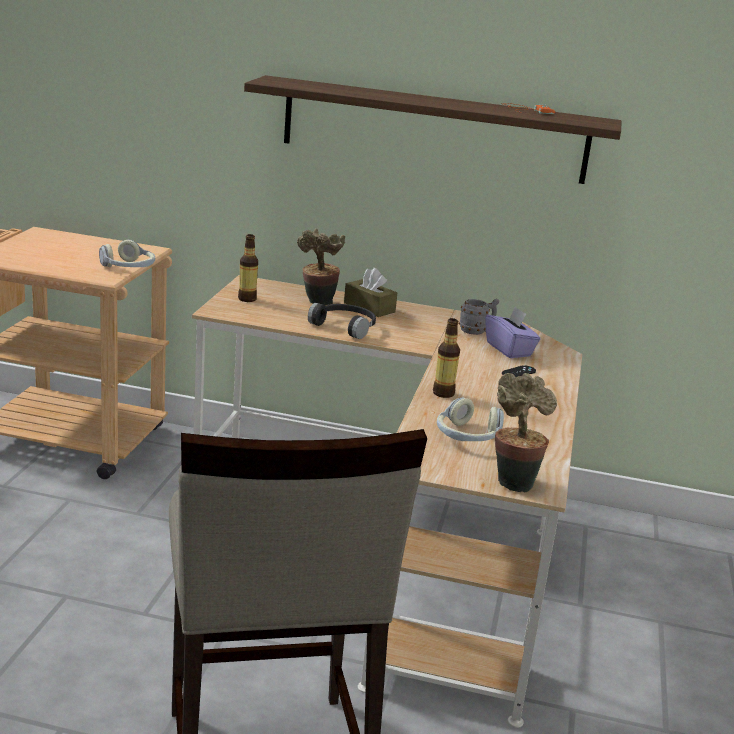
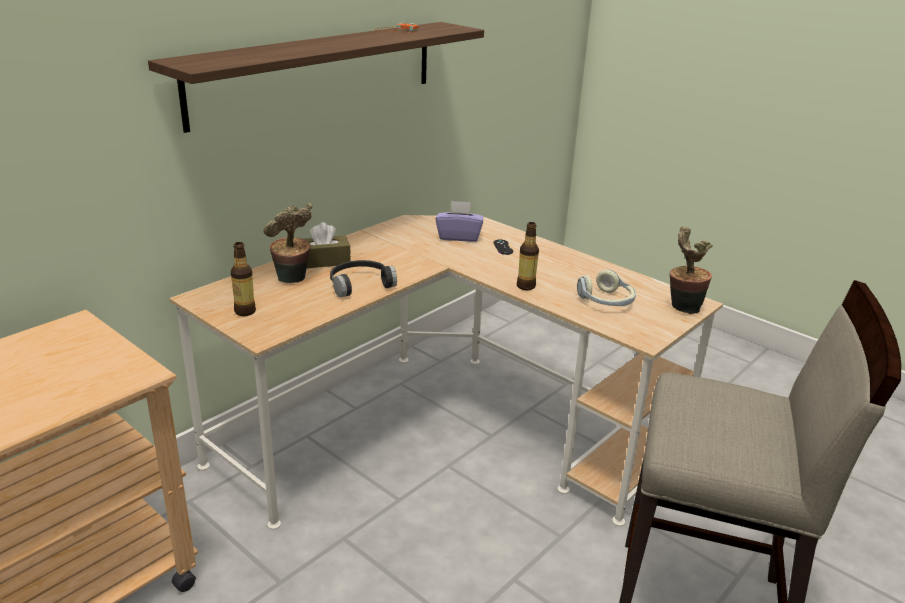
camera: 60 degrees left, 5 degrees up
headphones [99,240,155,267] -> none
grey mug [459,299,499,335] -> none

